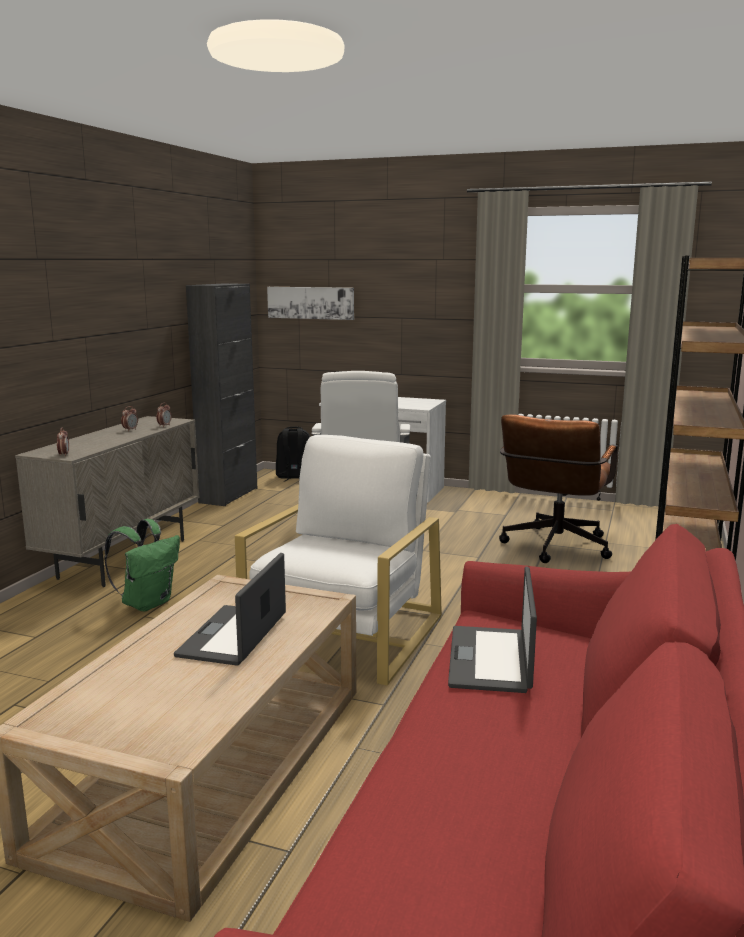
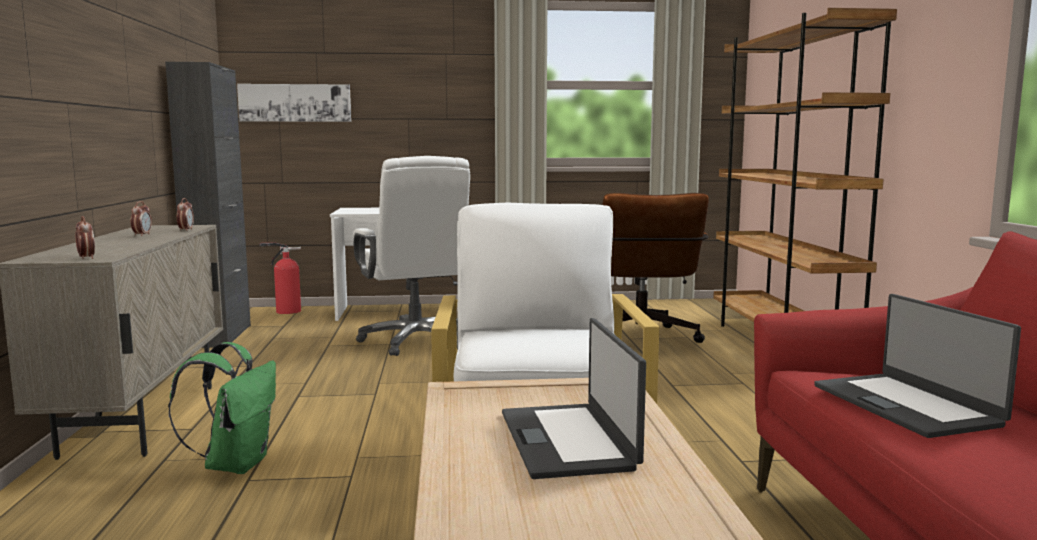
camera: 25 degrees left, 5 degrees down
black backpack [276,426,310,481] -> fire extinguisher [259,242,301,314]

